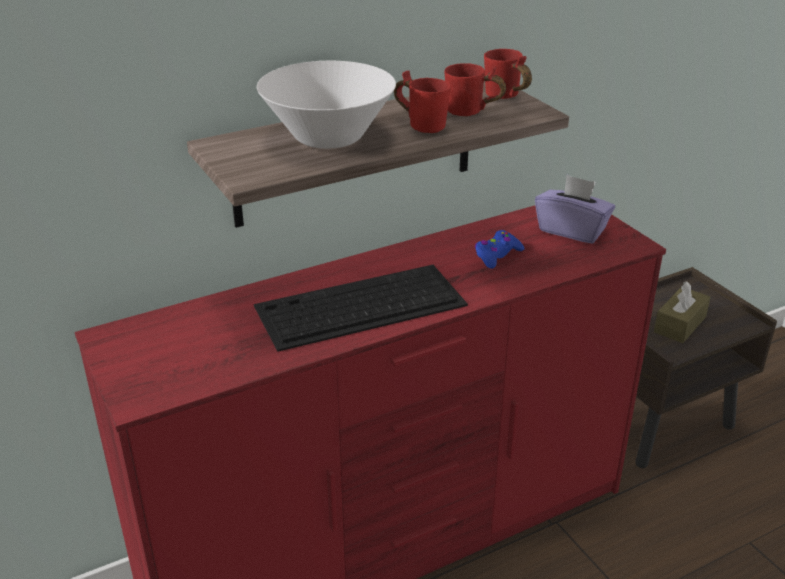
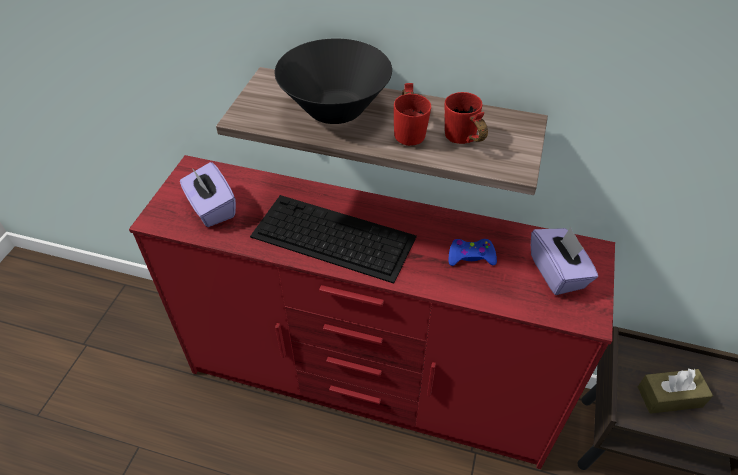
camera: 45 degrees right, 15 degrees up
white bowl [257,61,396,149] -> black bowl [275,39,392,124]
red mug [484,49,532,99] -> none
none -> purple tissue box [180,162,236,227]

